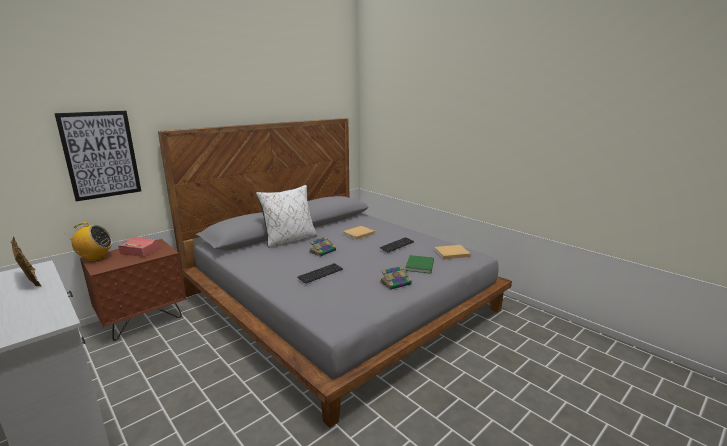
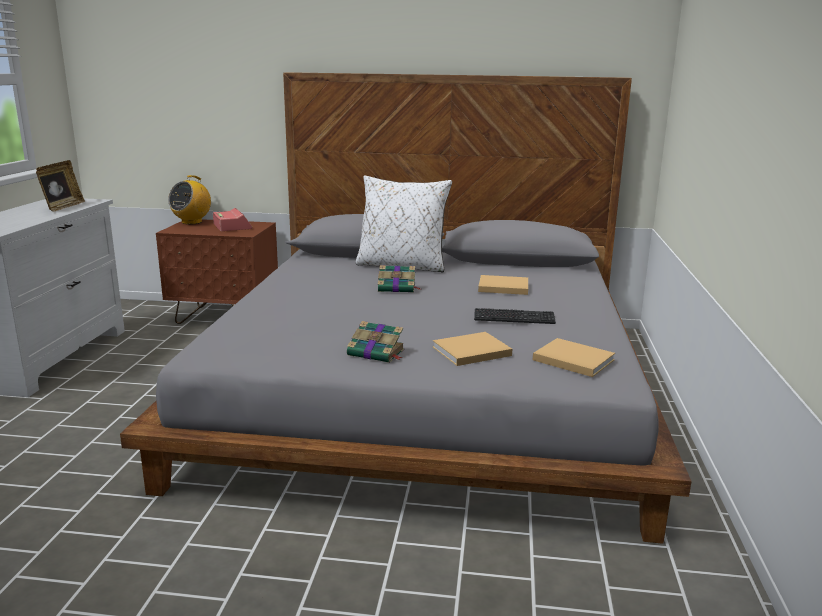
camera: 50 degrees right, 0 degrees up
picture [54,111,141,201] -> none
radio [64,222,112,262] -> radio turned 75 degrees clockwise [168,175,211,225]
keyboard [298,263,343,284] -> none
green book [405,255,434,274] -> beige book [433,332,512,366]

